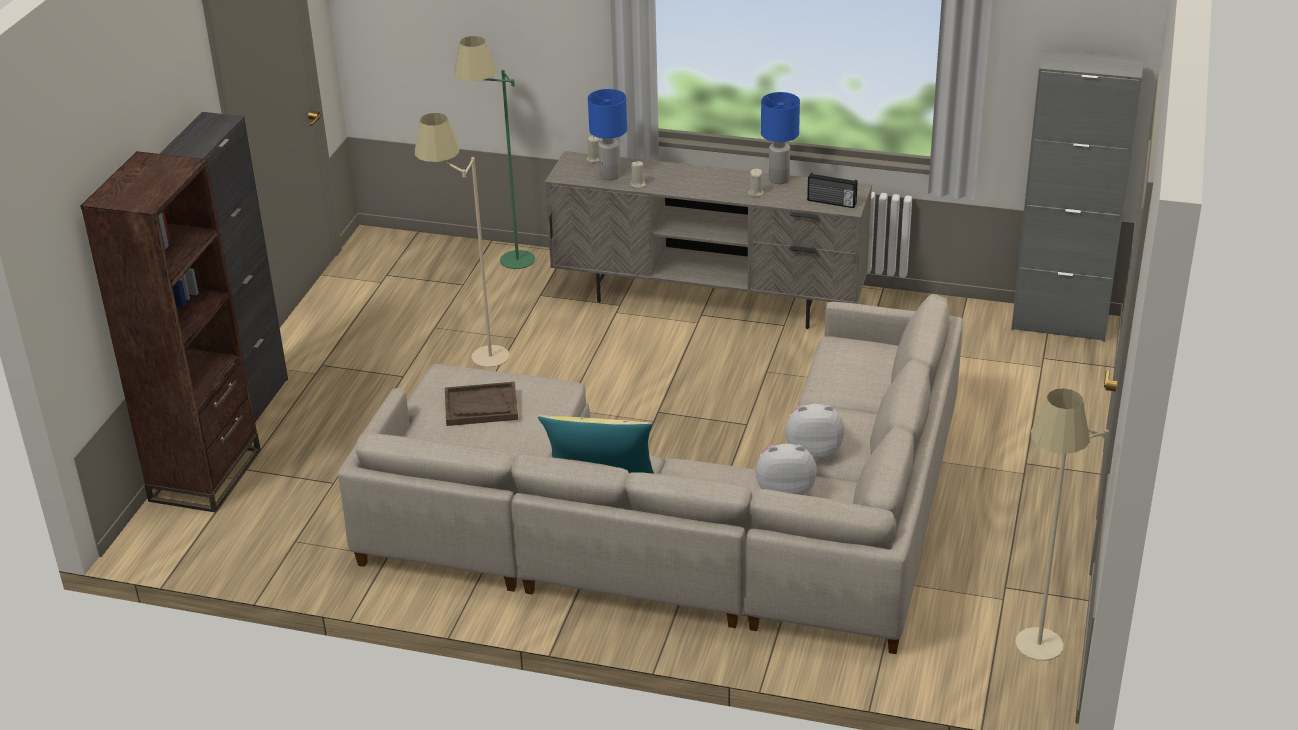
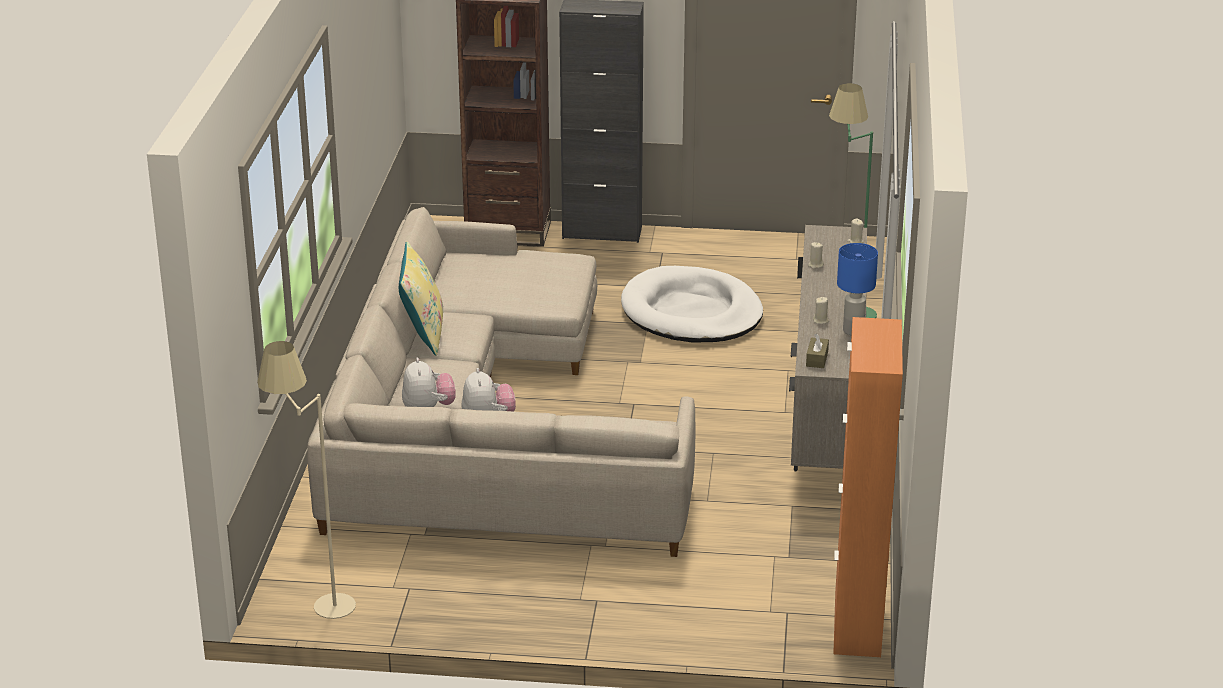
camera: 80 degrees right, 5 degrees down
beige floor lamp [415,113,510,367] -> white dog bed [621,266,763,343]
brown tray [445,382,518,426] -> none
blue table lamp [588,89,627,180] -> none
radio [807,173,858,208] -> brown tissue box [806,333,829,368]
grey cabinet [1011,49,1144,342] -> orange cabinet [833,317,903,657]

